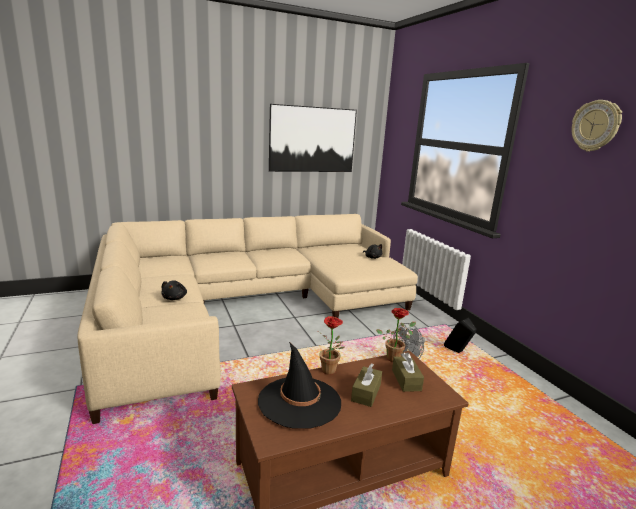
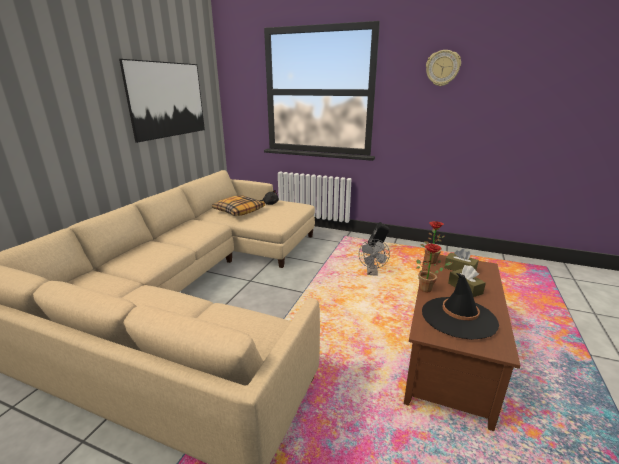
camera: 45 degrees left, 5 degrees up
black plush toy [161,281,187,300] -> none
none -> pillow [212,196,265,216]

